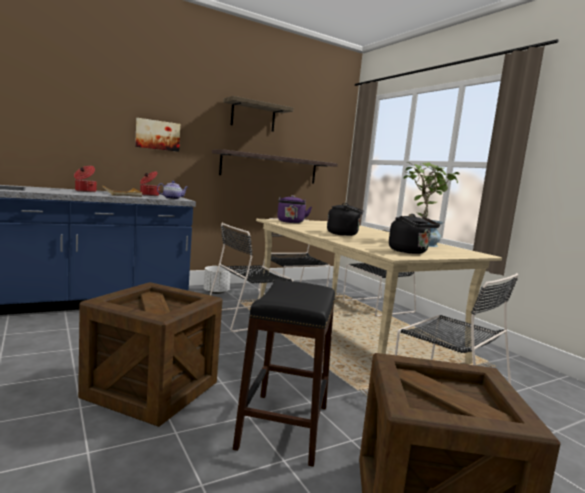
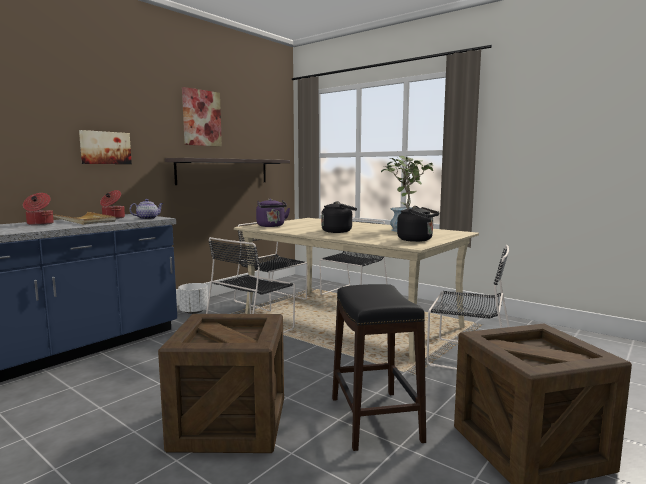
camera: 20 degrees left, 0 degrees up
shelf [223,96,294,132] -> picture [182,87,222,147]

